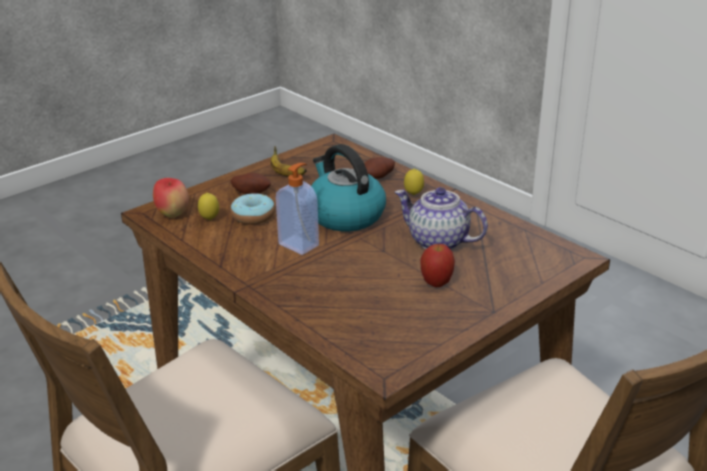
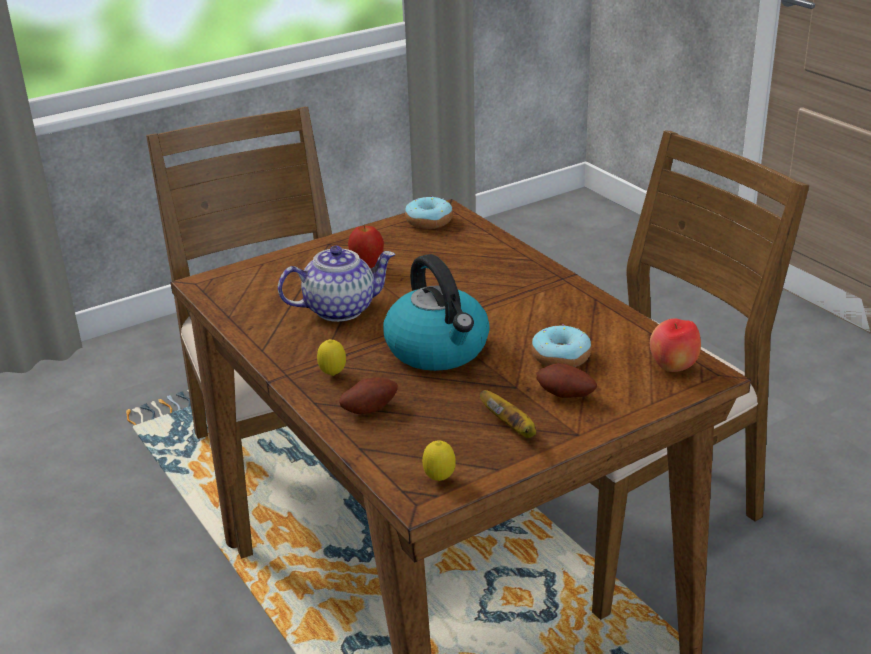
camera: 170 degrees left, 0 degrees up
lemon [198,193,219,220] -> lemon moved to [422,441,456,481]
soap dispenser [276,163,319,255] -> none
teapot [395,187,488,250] -> teapot turned 60 degrees counterclockwise [278,246,395,322]
none -> donut [405,196,453,229]

